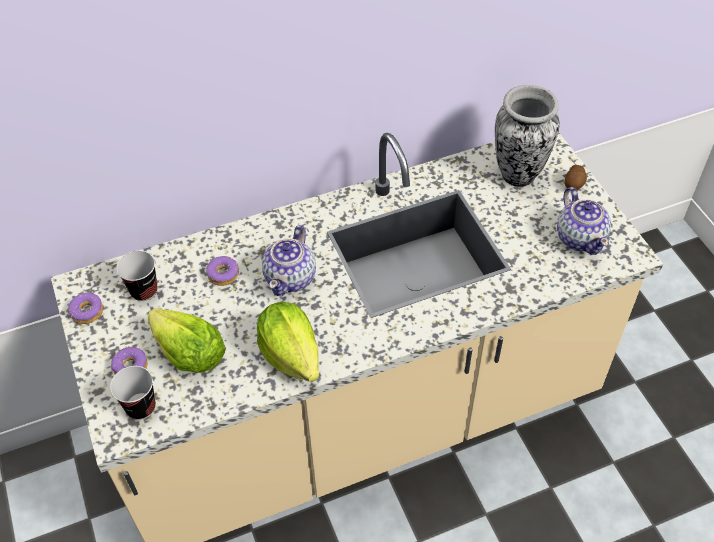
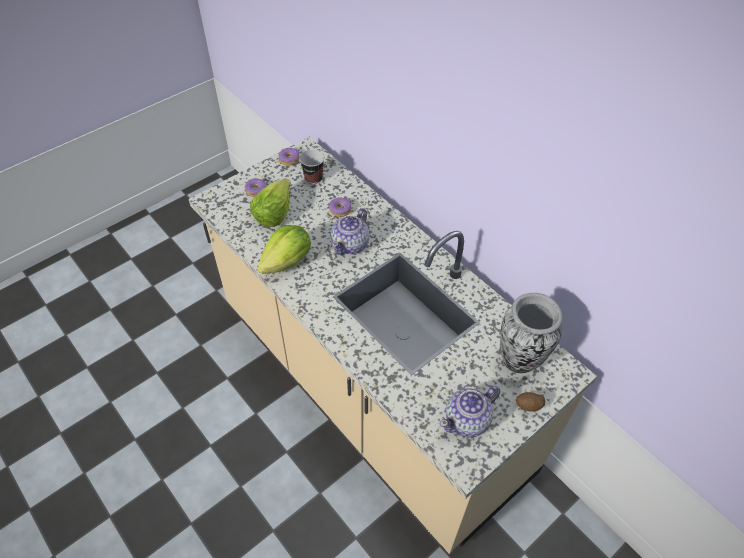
camera: 70 degrees right, 0 degrees up
cup [110,366,156,420] -> none
teapot [262,225,316,296] -> teapot turned 60 degrees counterclockwise [331,208,369,255]

